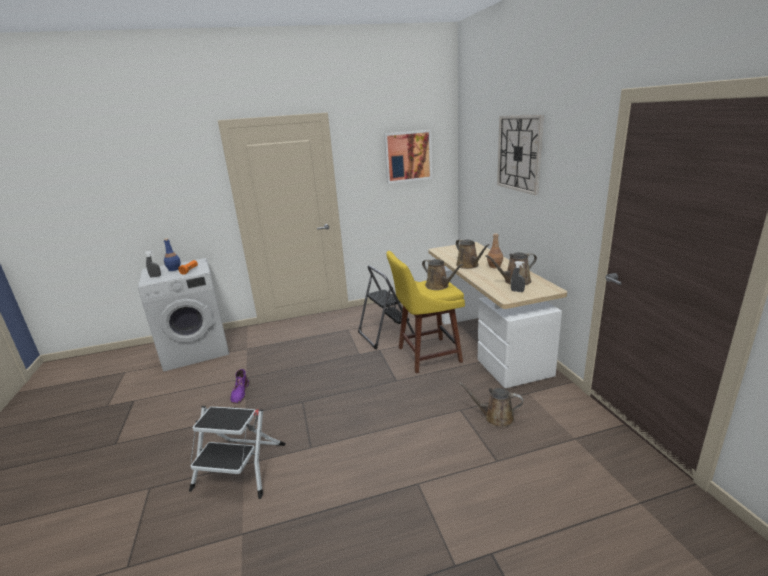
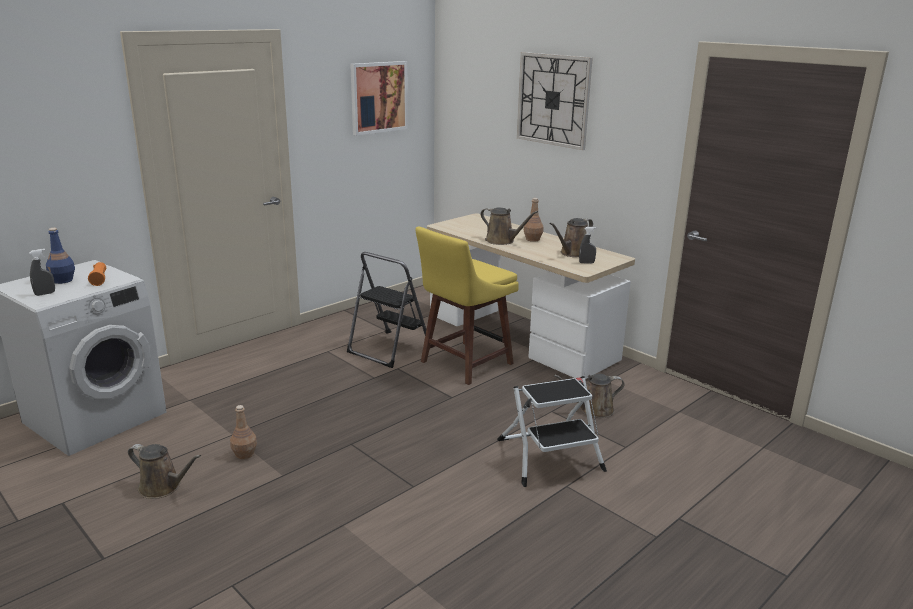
camera: 30 degrees left, 0 degrees up
step ladder [189,406,286,499] -> step ladder moved to [497,376,607,487]
purple boot [230,369,249,403] -> brown bottle [230,405,257,459]
brown watering can [422,259,464,290] -> brown watering can moved to [128,444,201,499]

